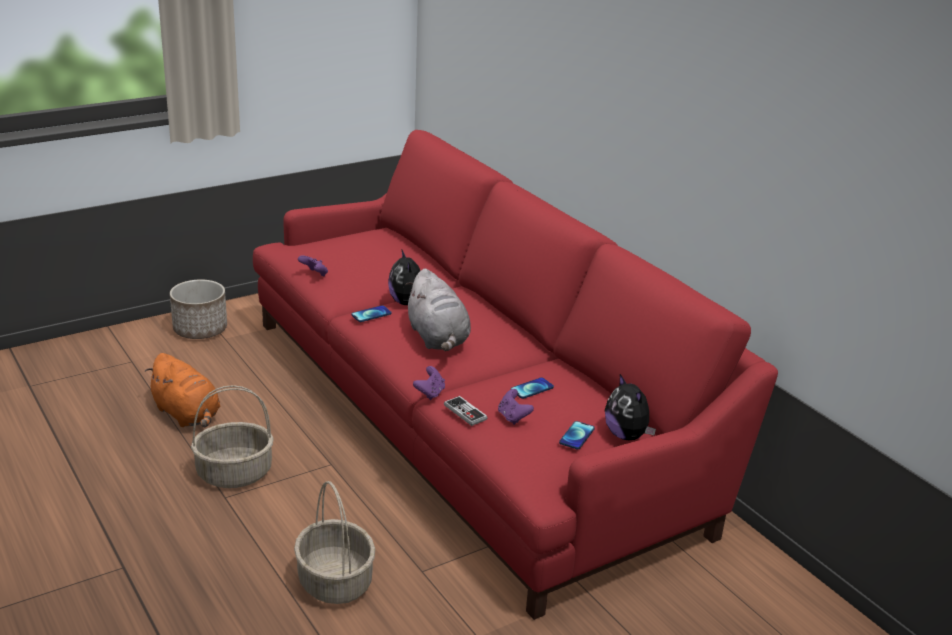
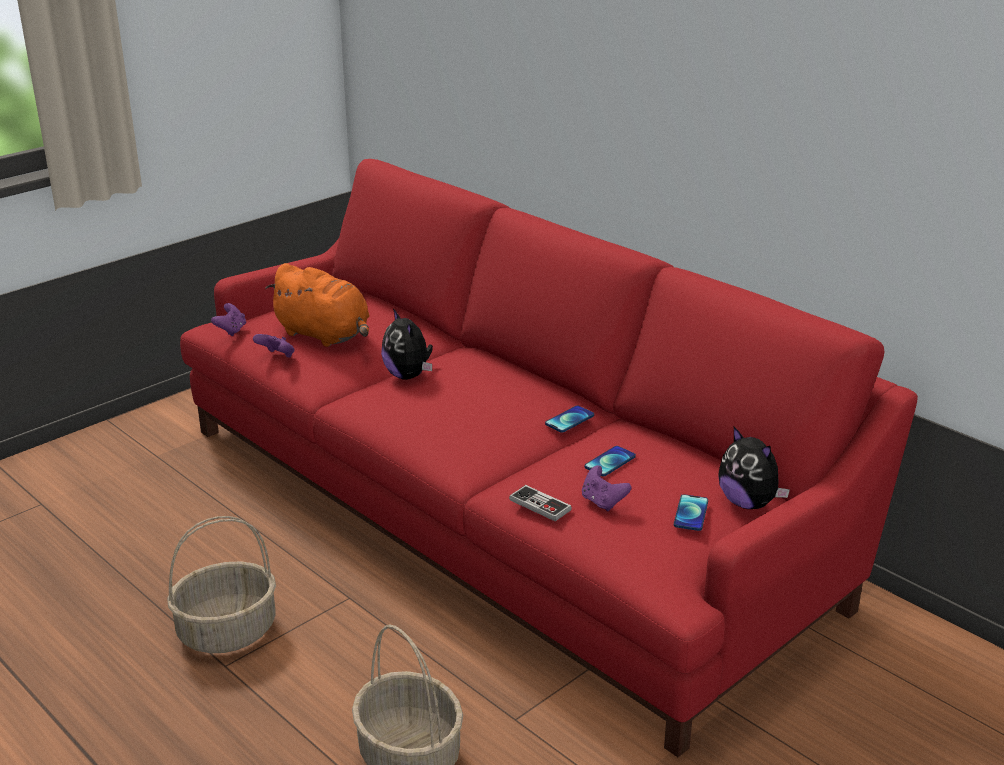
camera: 10 degrees left, 0 degrees up
orange plush toy [145,353,220,427] -> orange plush toy moved to [265,263,370,347]
planter [170,280,227,339] -> none
phone [351,305,391,322] -> phone moved to [545,406,594,433]
grey plush toy [405,268,471,351] -> none
purple game controller [413,366,445,400] -> purple game controller moved to [211,303,246,336]

